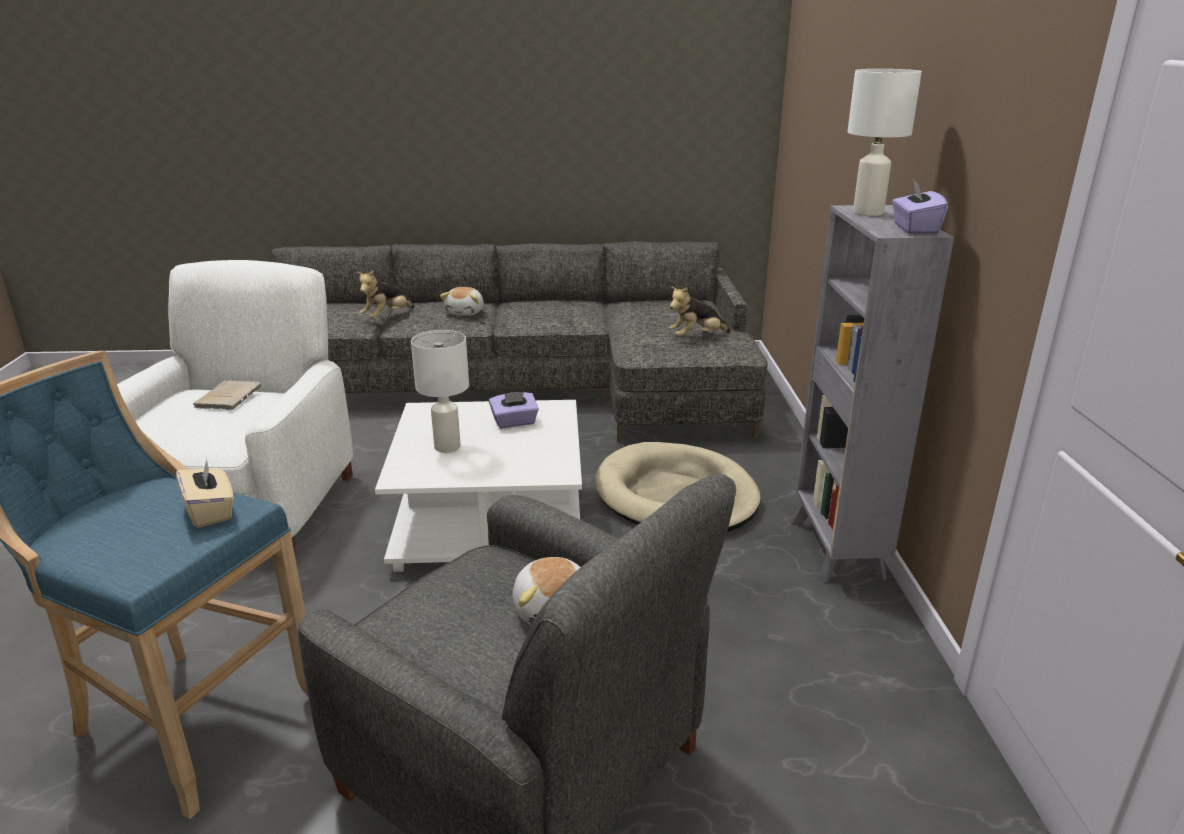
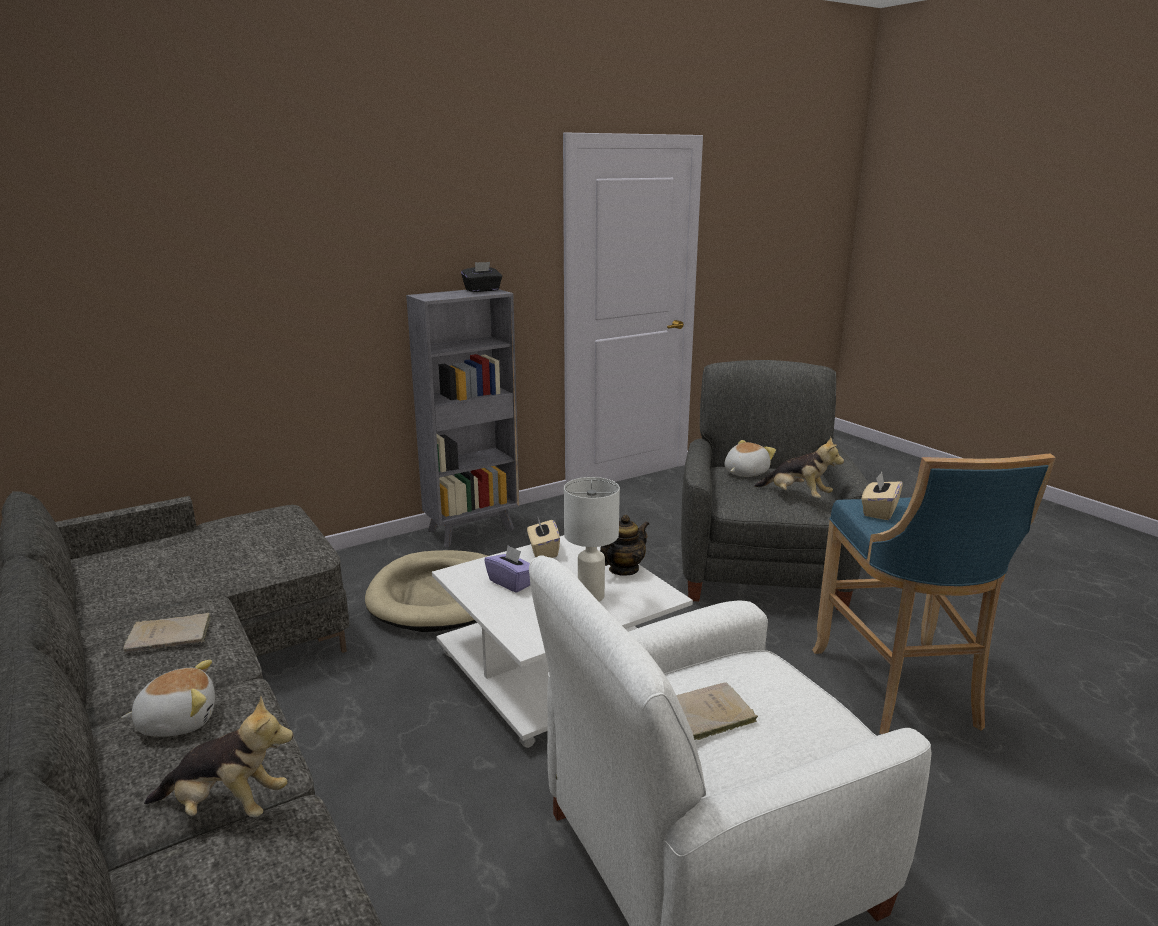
camera: 120 degrees left, 5 degrees down
plush toy [669,286,731,337] -> plush toy moved to [754,437,844,498]
white table lamp [848,69,922,216] -> none
purple tissue box [892,180,948,234] -> black tissue box [461,262,502,292]
none -> beige book [123,613,211,653]
none -> beige tissue box [527,518,560,558]
none -> teapot [600,515,649,576]

